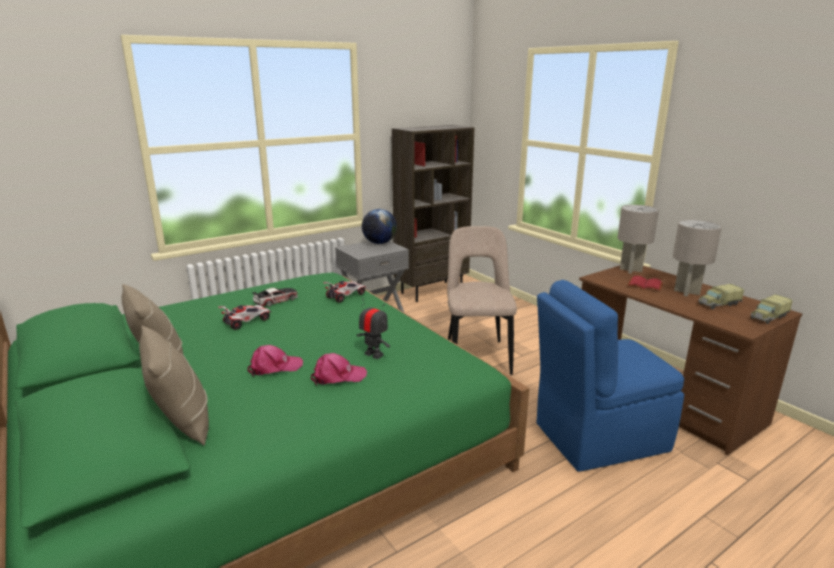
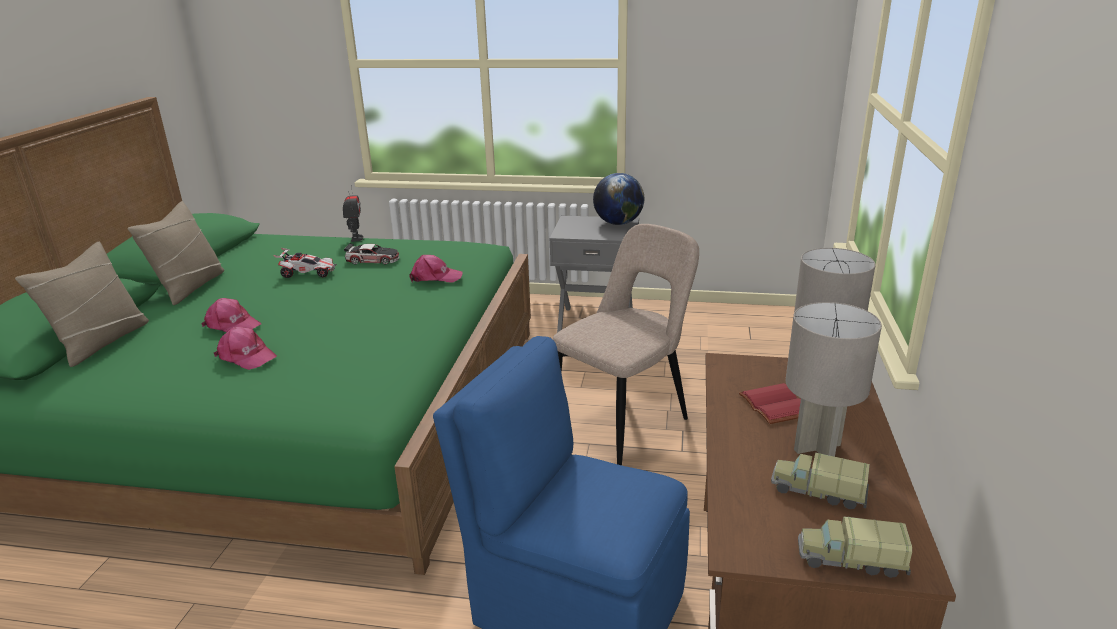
camera: 45 degrees right, 5 degrees up
toy car [323,281,366,303] -> pink cap [409,255,463,283]
toy robot [357,298,390,359] -> toy robot moved to [343,185,364,242]
brown bookcase [392,125,475,302] -> none

